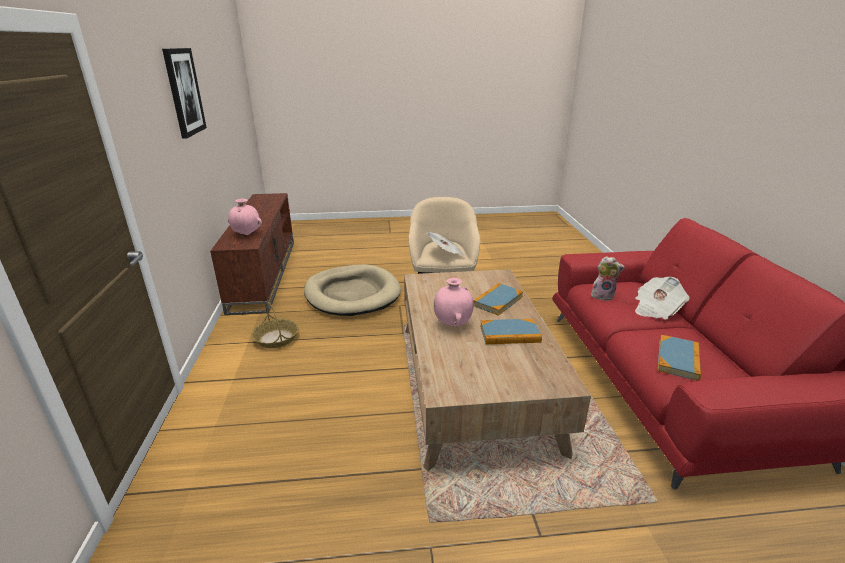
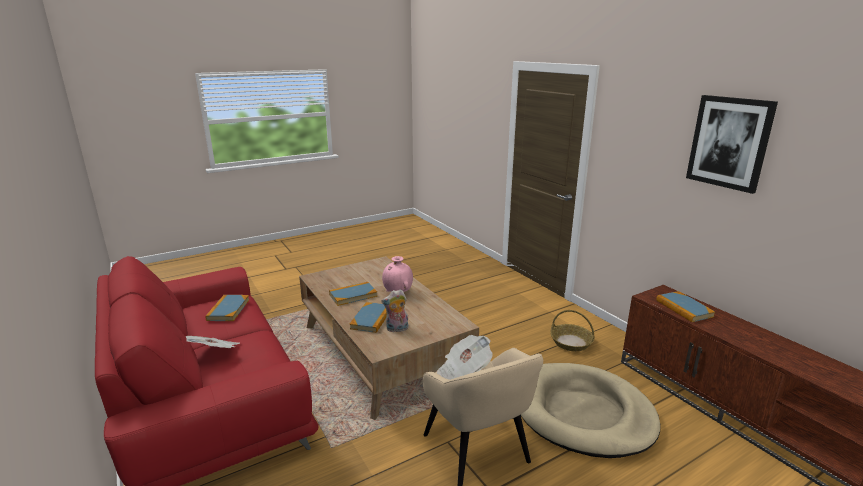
camera: 155 degrees right, 5 degrees down
pink vase [228,199,262,235] -> book [656,291,715,322]
plush toy [591,256,625,301] -> plush toy moved to [381,289,409,332]

